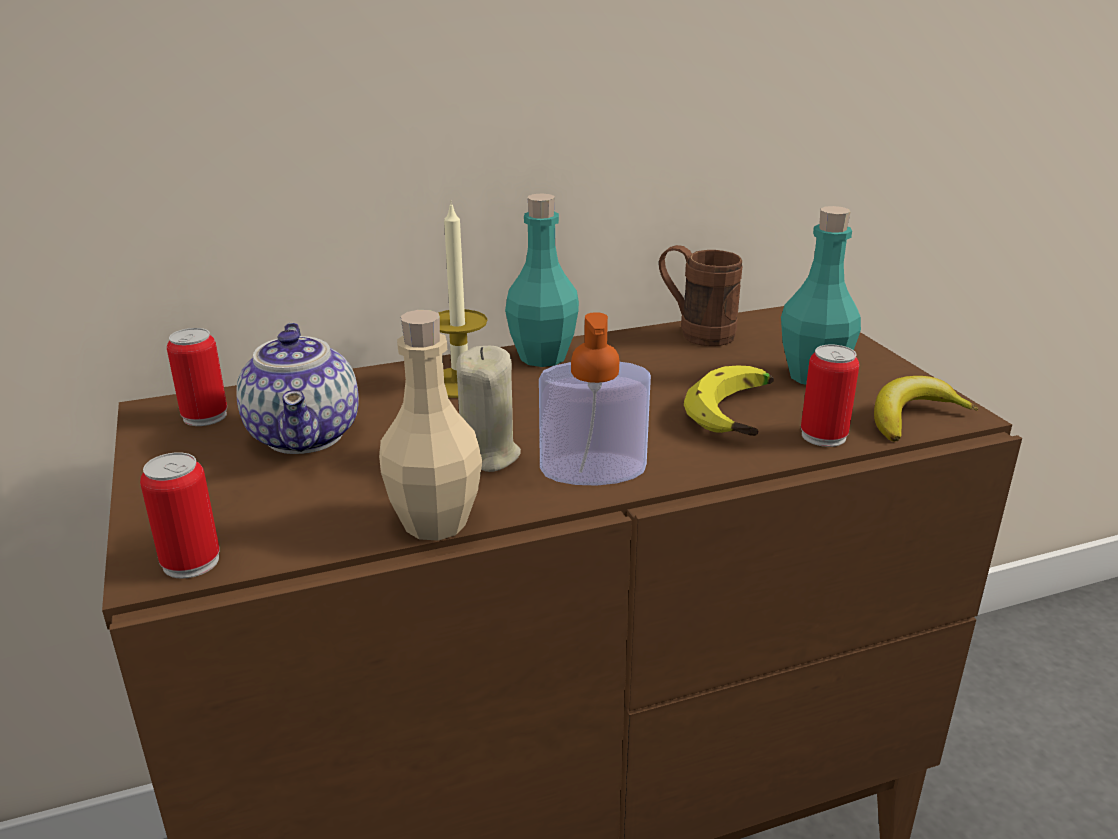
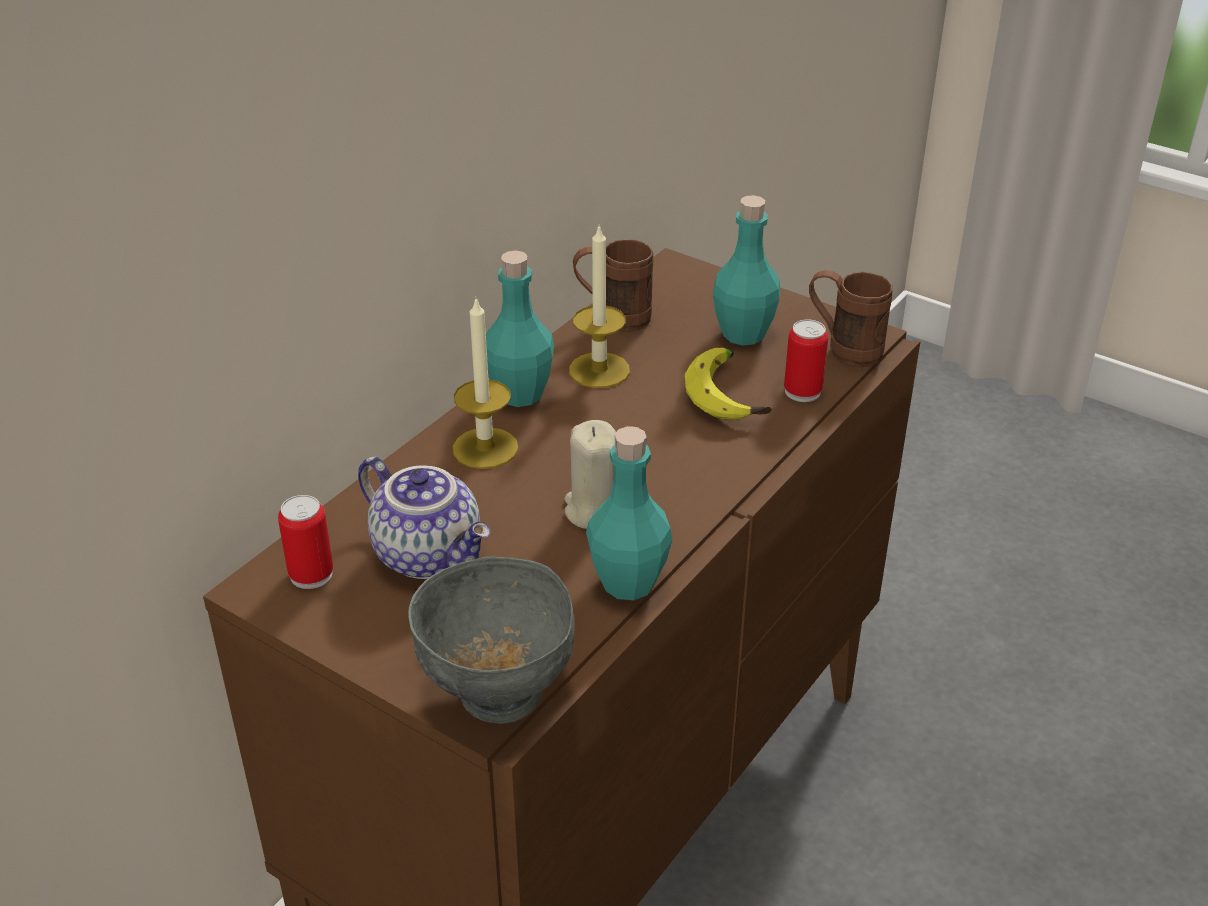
camera: 35 degrees left, 10 degrees up
can [140,452,220,579] -> grey bowl [408,556,575,724]
beige bottle [379,310,483,541] -> turquoise bottle [586,426,672,600]
soap dispenser [539,312,651,486] -> none
banana [874,376,978,441] -> brown mug [809,270,892,368]
none -> candle [569,227,630,388]

